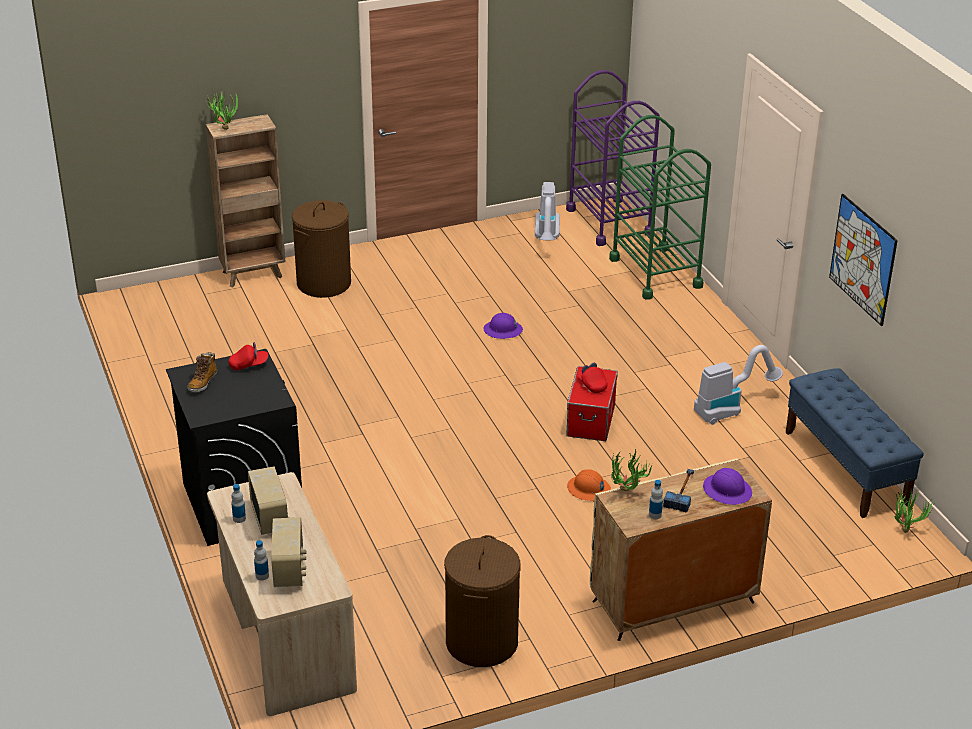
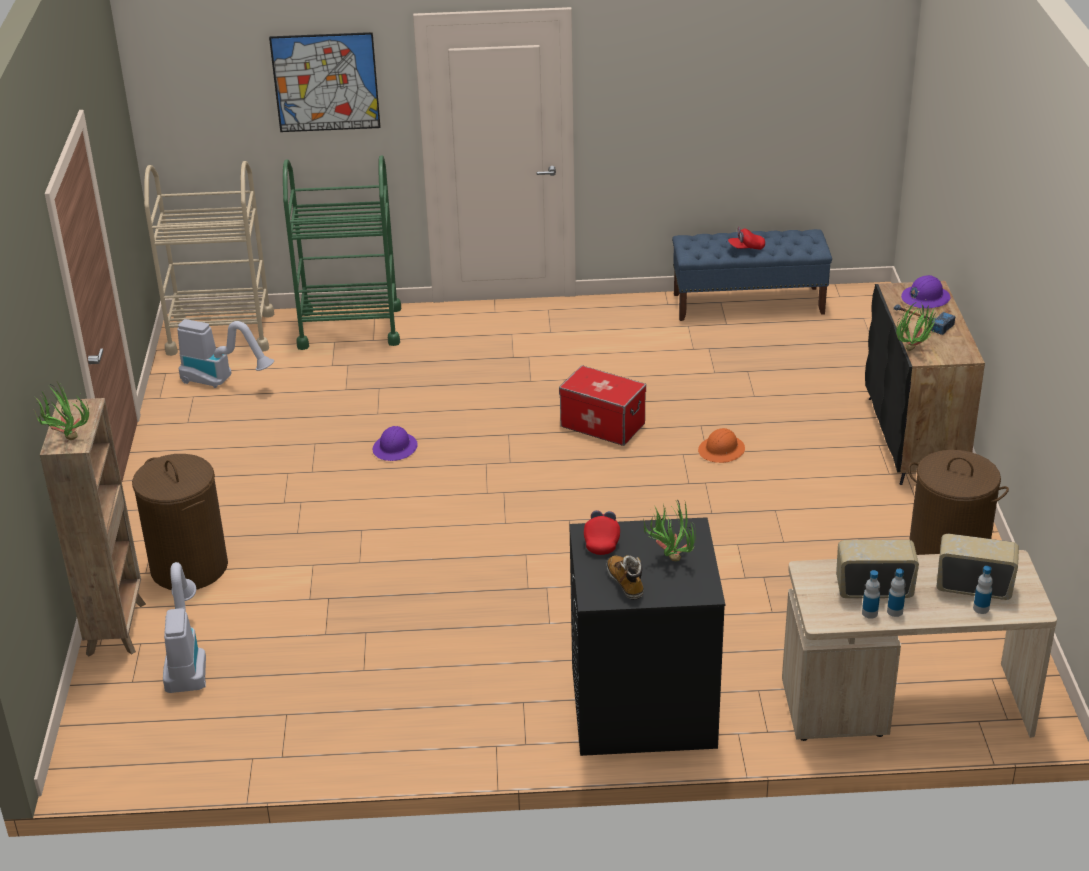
camera: 70 degrees left, 0 degrees up
boot [187,353,217,393] -> boot turned 150 degrees counterclockwise [607,555,644,600]
purple cart [566,70,660,246] -> beige cart [144,161,274,356]
red cap [577,363,608,393] -> red cap moved to [728,227,765,250]
beige cabinet [590,458,772,641] -> black cabinet [865,281,985,485]
bottle [649,480,663,519] -> bottle moved to [887,569,906,617]
vacuum cleaner [694,345,783,425] -> vacuum cleaner moved to [163,562,206,693]
picture [829,194,898,326] -> picture moved to [269,32,381,132]
potted plant [895,489,934,533] -> potted plant moved to [643,500,696,561]

